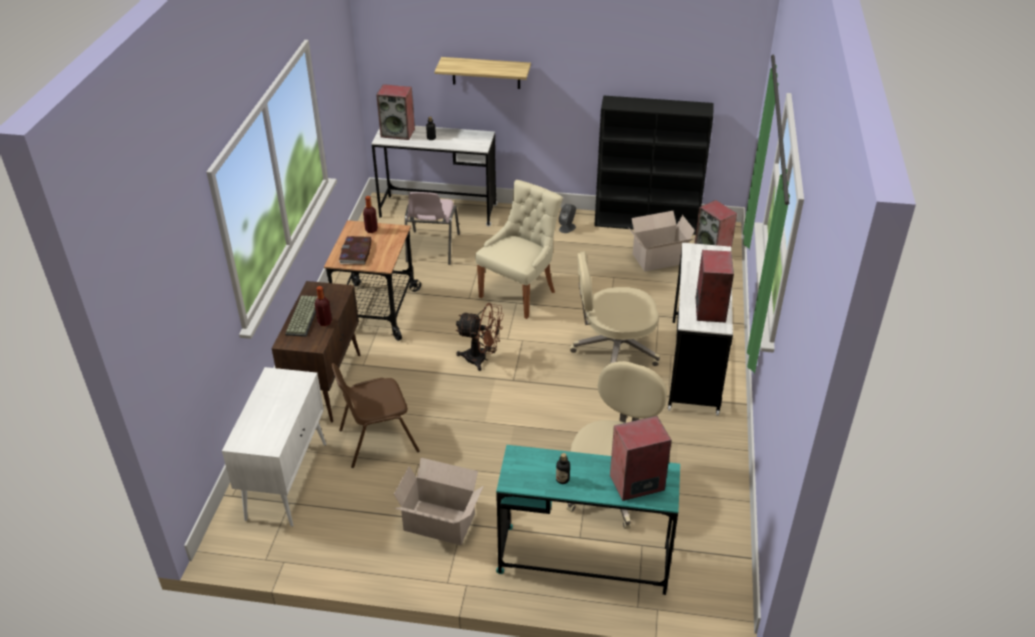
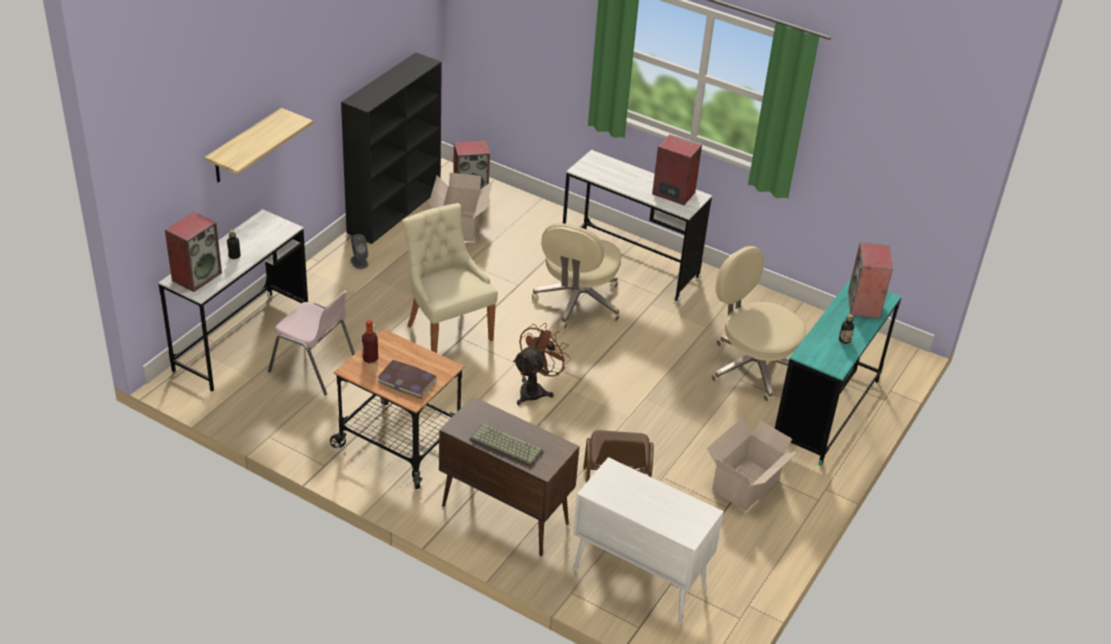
camera: 70 degrees left, 0 degrees up
bottle [315,286,332,326] -> none

